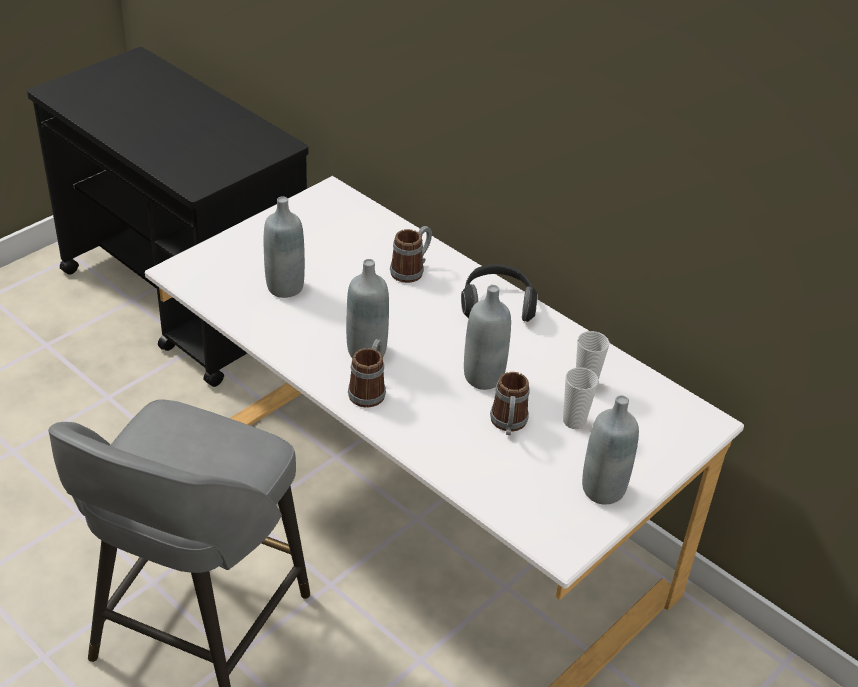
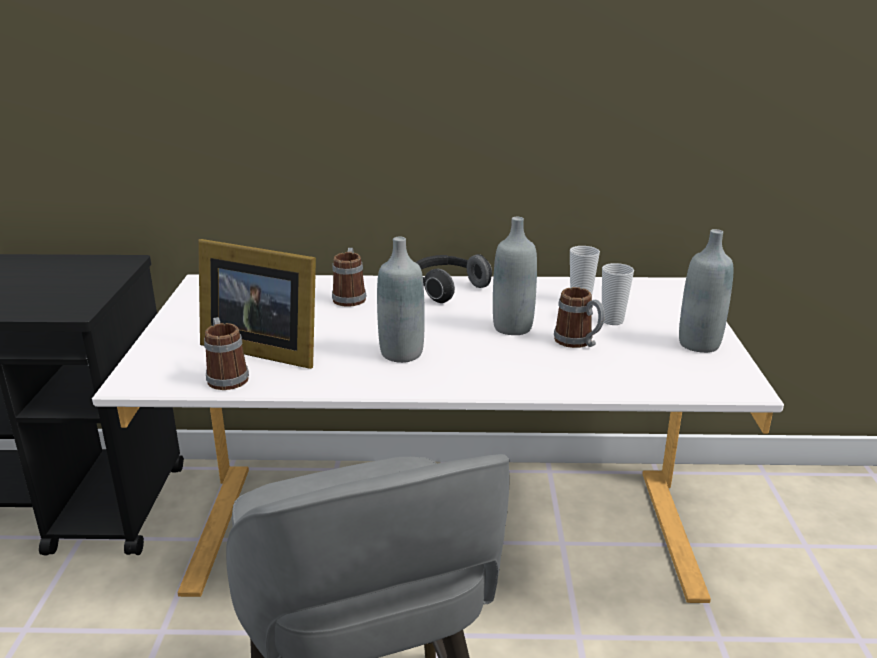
camera: 40 degrees left, 15 degrees down
grey bottle [264,196,305,298] -> picture frame [198,239,316,369]
mug [348,339,386,408] -> mug moved to [204,317,249,390]

